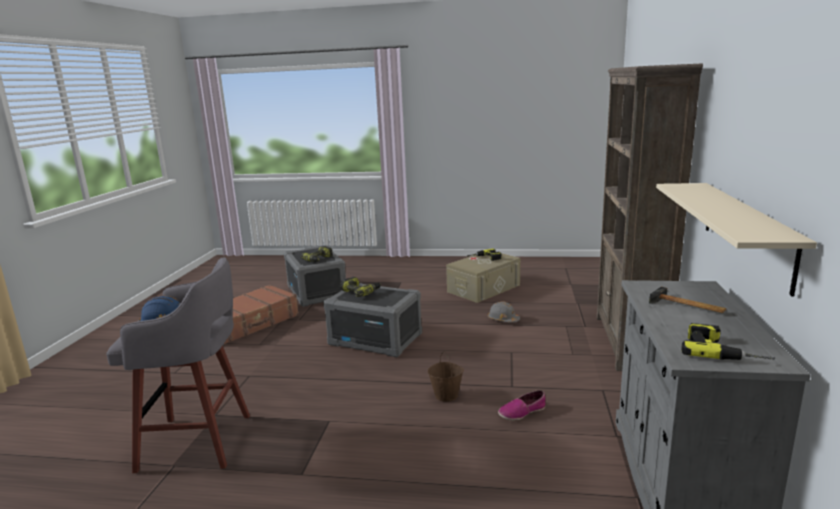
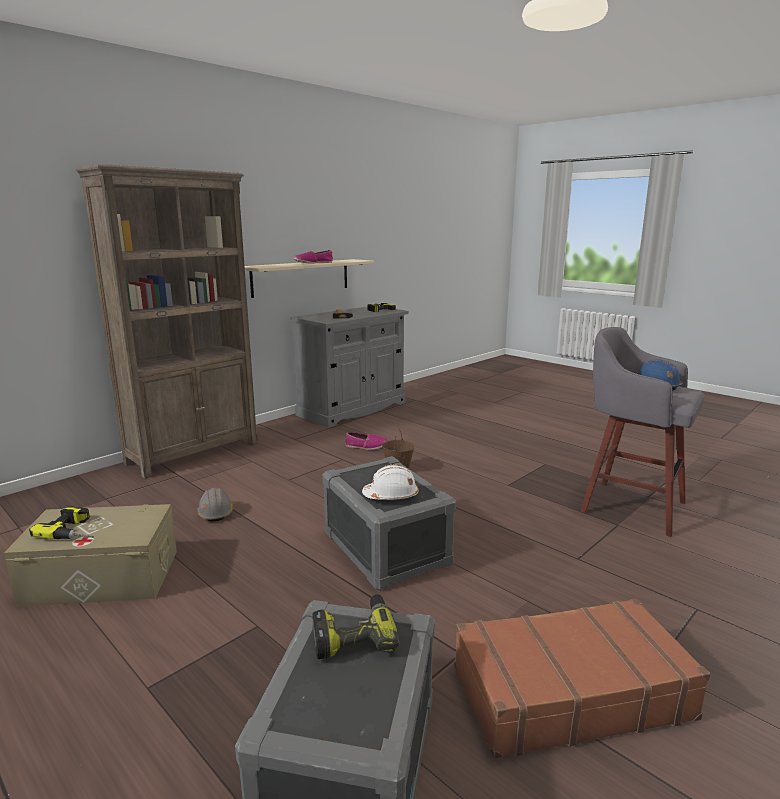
camera: 145 degrees left, 0 degrees up
power drill [340,277,381,297] -> white hard hat [362,465,419,500]
none -> shoe [294,250,333,264]

